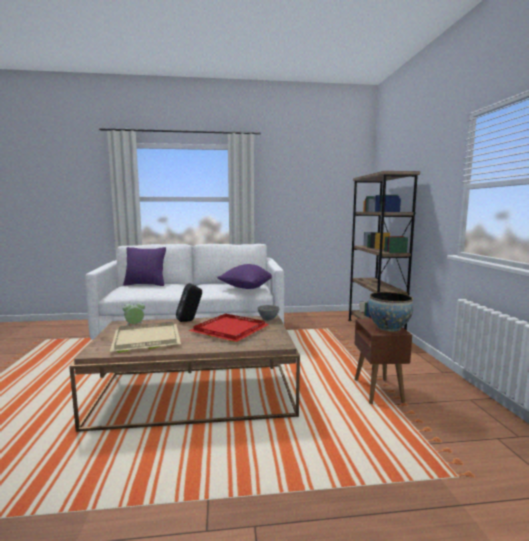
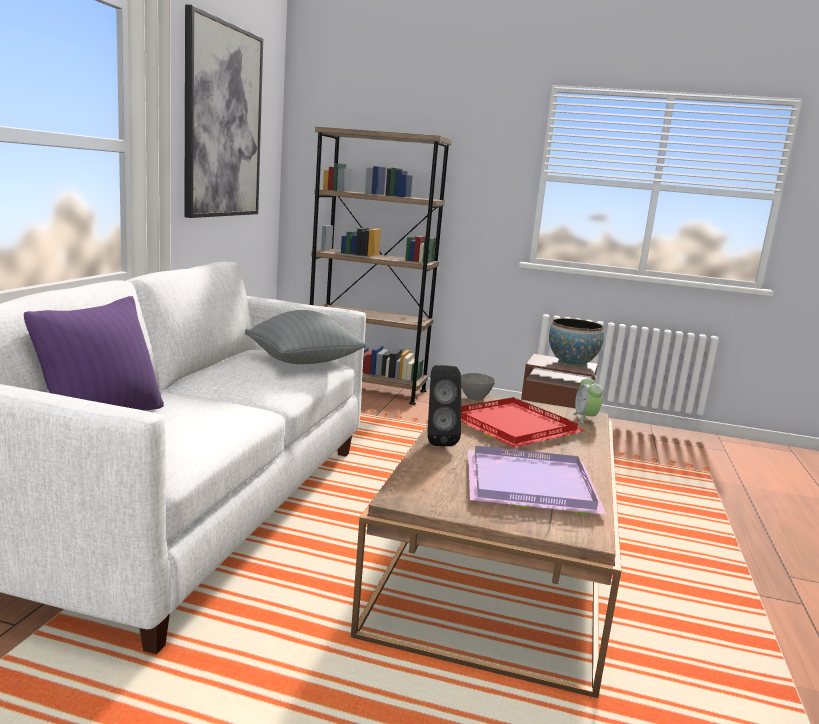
camera: 70 degrees left, 5 degrees up
beige tray [110,322,181,353] -> purple tray [468,446,607,515]
alarm clock [122,300,145,325] -> alarm clock moved to [573,375,603,423]
purple pillow [217,264,272,289] -> grey pillow [245,310,367,364]
none -> picture [184,5,263,218]

